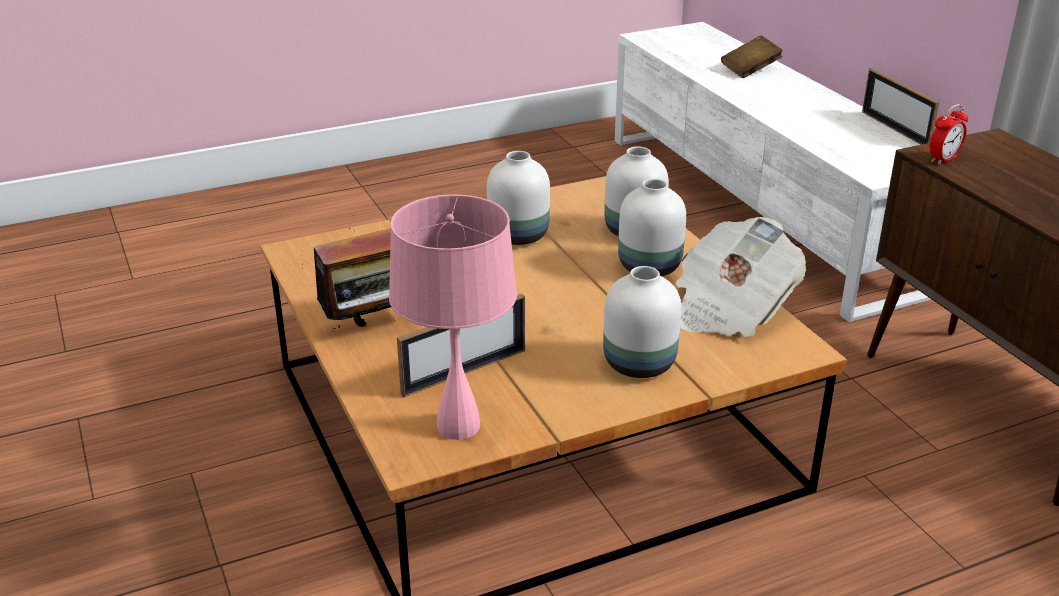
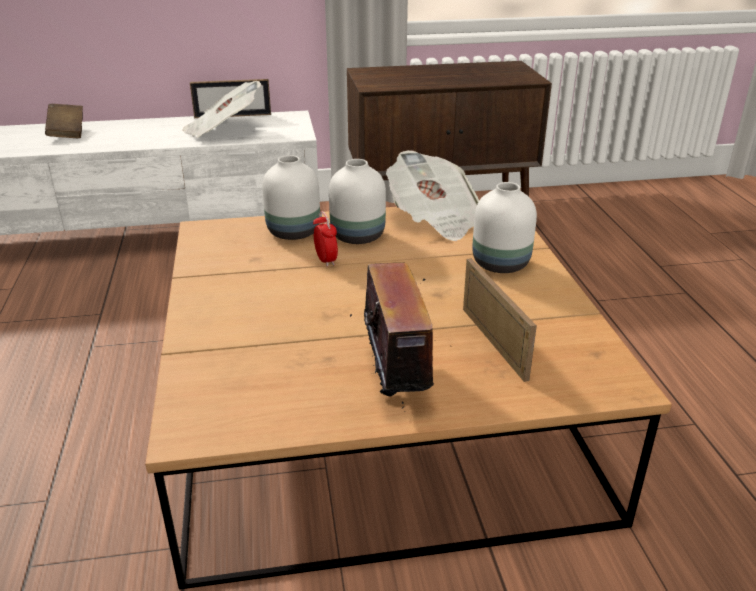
camera: 75 degrees left, 0 degrees up
pink table lamp [389,195,517,440] -> none
white vase [487,151,550,245] -> none
alarm clock [930,104,968,165] -> alarm clock moved to [313,211,338,267]
none -> newspaper [182,81,262,138]

